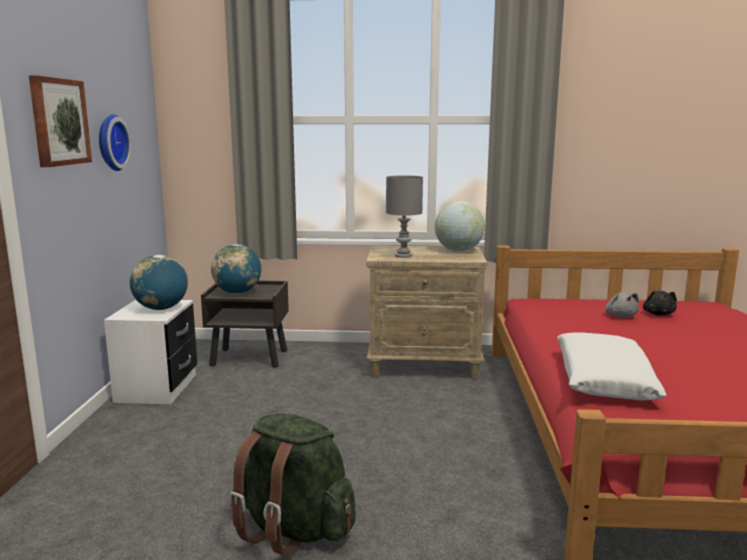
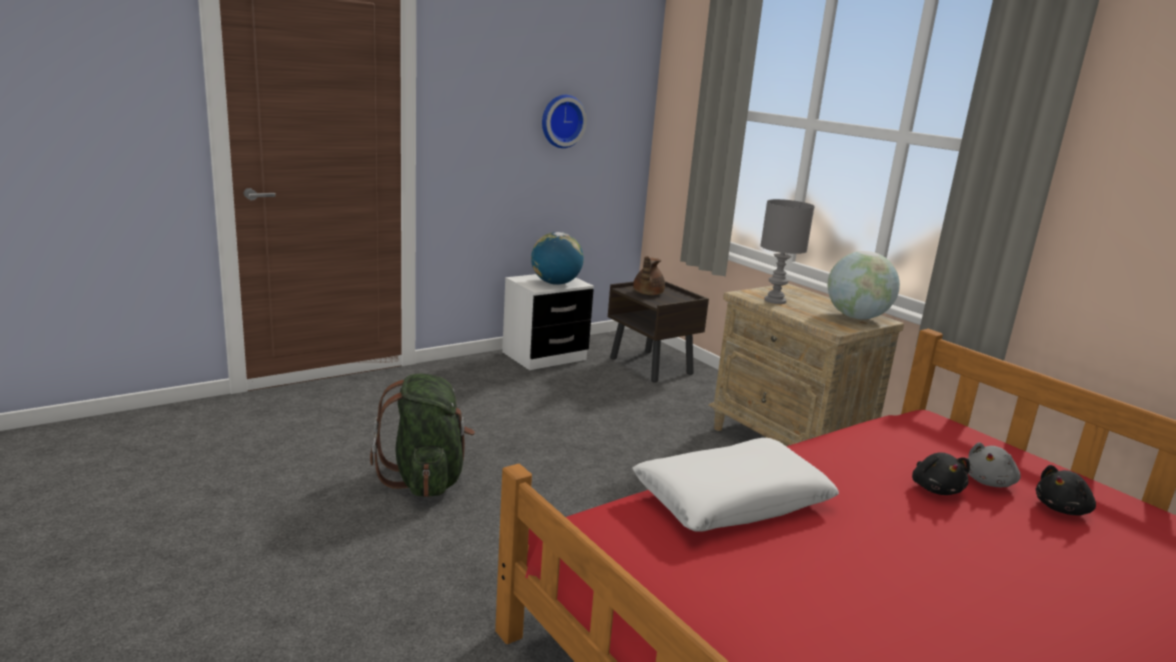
camera: 50 degrees right, 5 degrees up
picture [29,75,92,167] -> none
globe [211,244,261,294] -> brown teapot [633,256,665,295]
none -> black plush toy [912,452,970,495]

